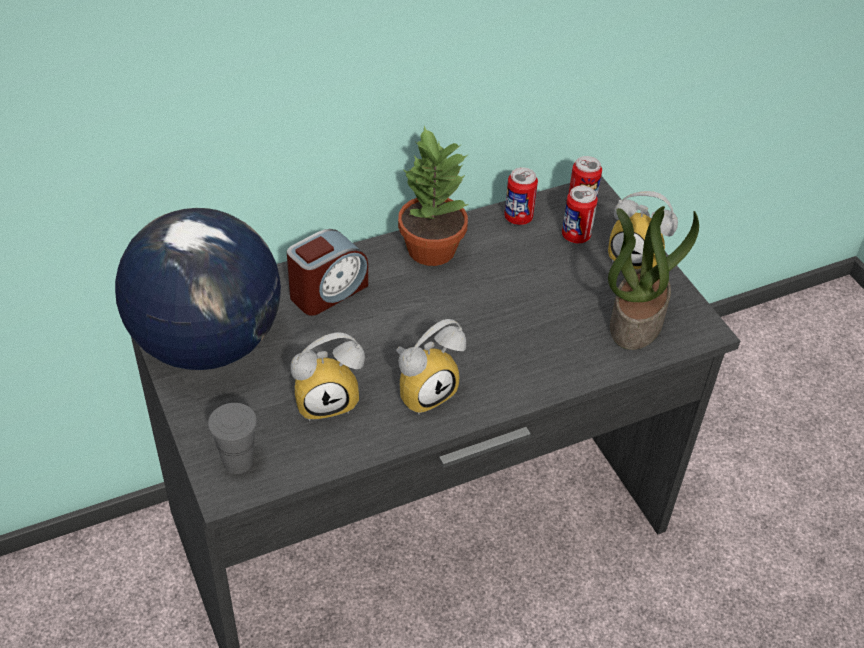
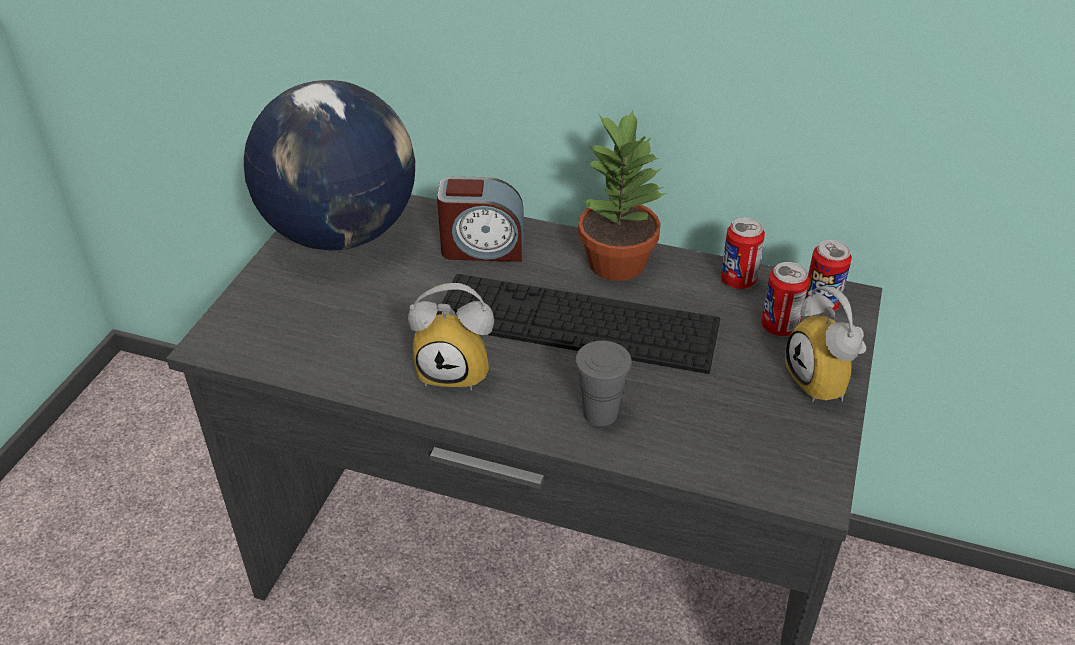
camera: 45 degrees right, 5 degrees down
grey cup [208,403,257,474] -> grey cup moved to [575,341,632,426]
alarm clock [291,332,365,421] -> none
potted plant [608,206,699,350] -> none
none -> keyboard [436,274,720,374]

